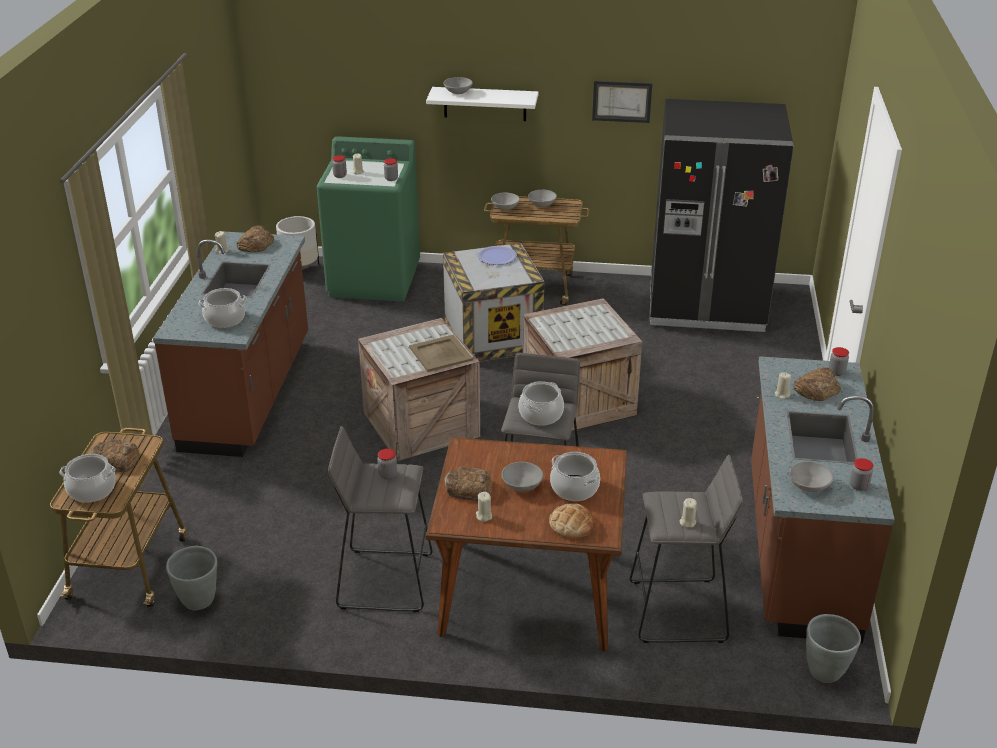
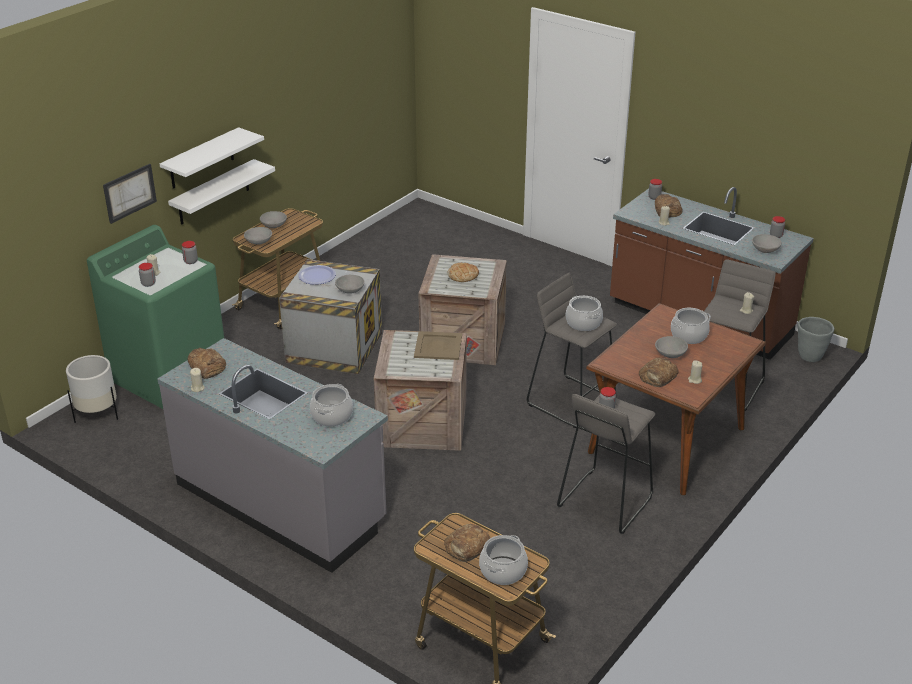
camera: 60 degrees left, 0 degrees up
brown counter [153,232,308,457] -> grey counter [157,338,388,573]
grey planter [166,546,217,611] -> none
grey bowl [444,77,473,94] -> grey bowl moved to [335,275,364,294]
bread [549,503,595,538] -> bread moved to [448,263,479,282]
picture [592,81,652,123] -> picture moved to [103,164,157,224]
black fridge [649,99,794,332] -> none
none -> white shelf [168,159,275,225]

